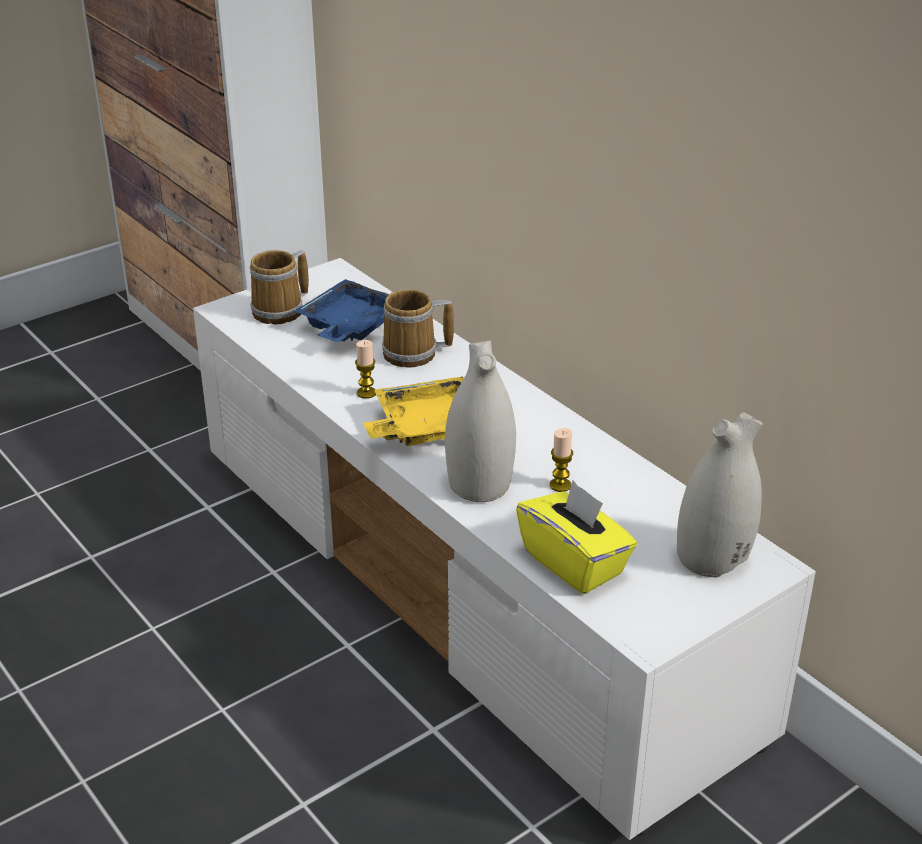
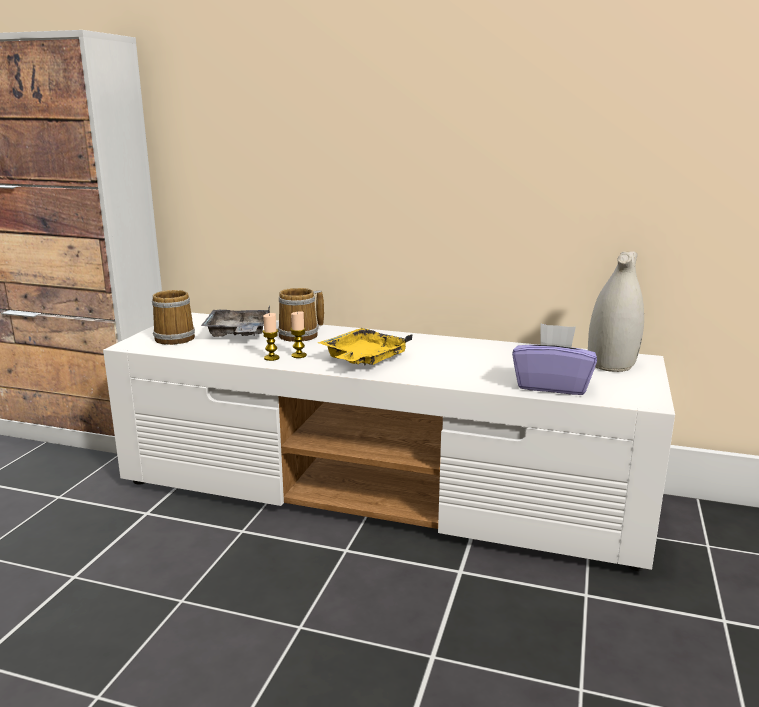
camera: 35 degrees left, 15 degrees down
blue tray [295,279,389,342] -> grey tray [201,305,270,337]
white vase [445,341,516,502] -> none
yellow tissue box [516,480,637,594] -> purple tissue box [512,324,597,395]
candle [550,428,573,492] -> candle moved to [263,313,279,361]

